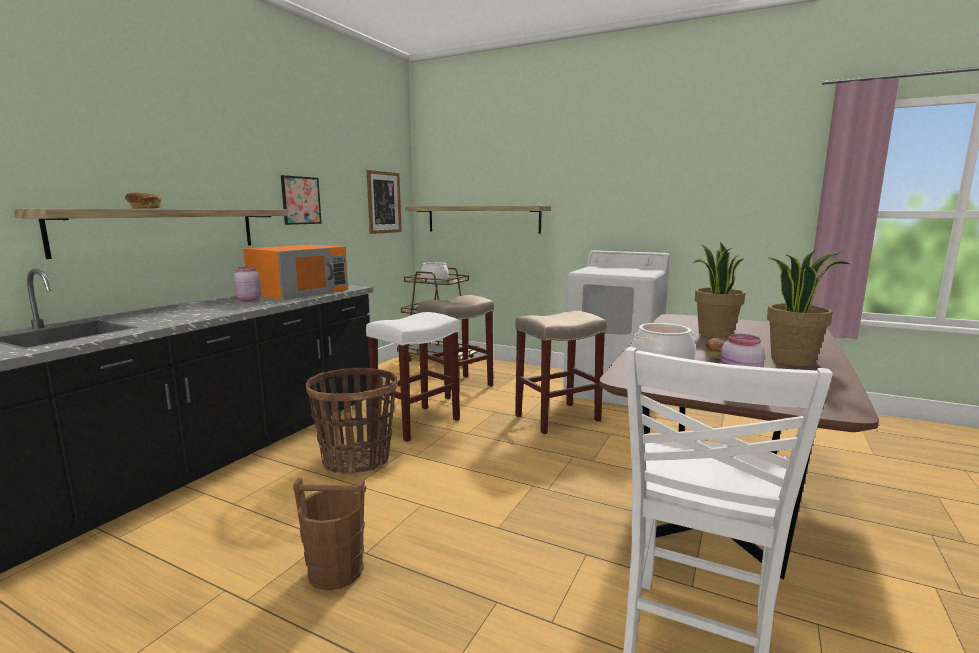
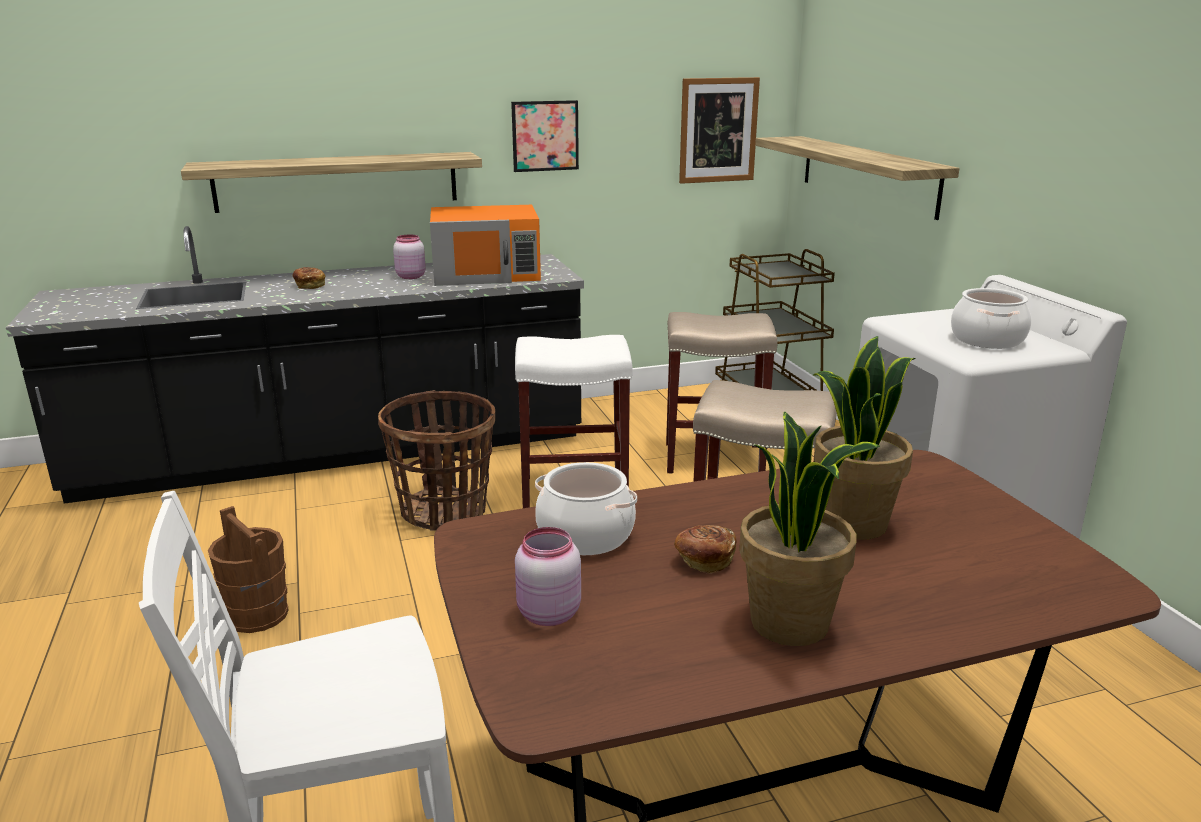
camera: 45 degrees right, 10 degrees up
bread [125,192,161,209] -> bread moved to [293,267,326,289]
cooking pot [421,262,449,282] -> cooking pot moved to [951,288,1031,349]

